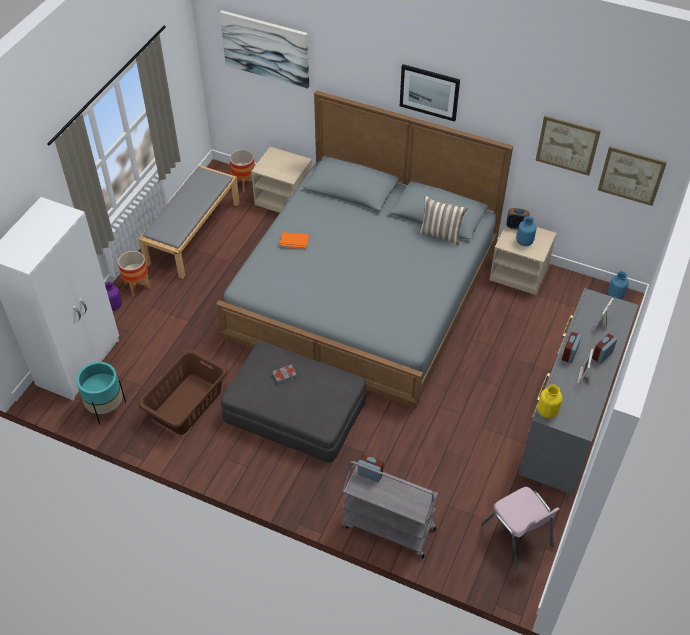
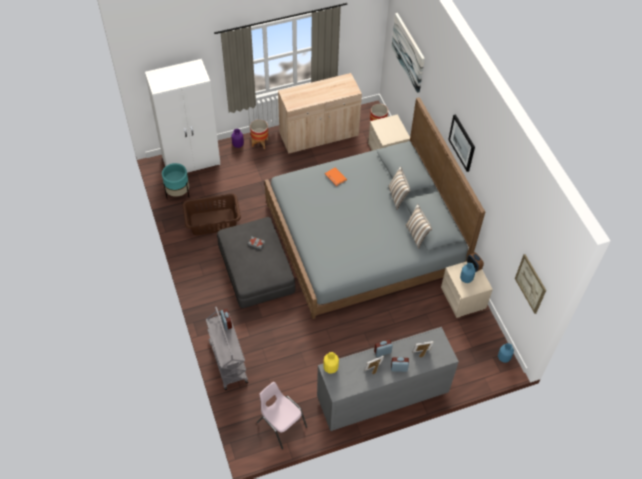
camera: 45 degrees right, 5 degrees up
grey bench [138,165,240,279] -> beige cabinet [278,73,362,154]
pink chair [481,487,560,568] -> pink chair turned 120 degrees clockwise [257,382,307,450]
picture [535,116,601,176] -> none
none -> pillow [388,167,410,210]

